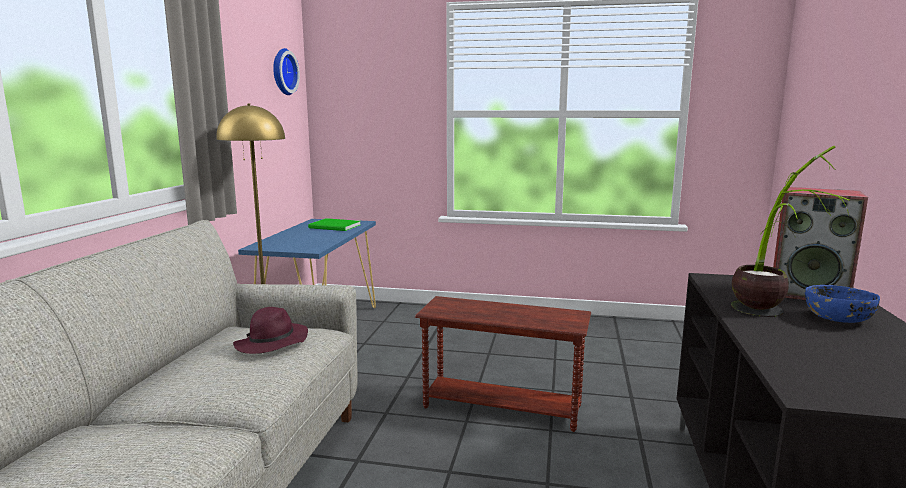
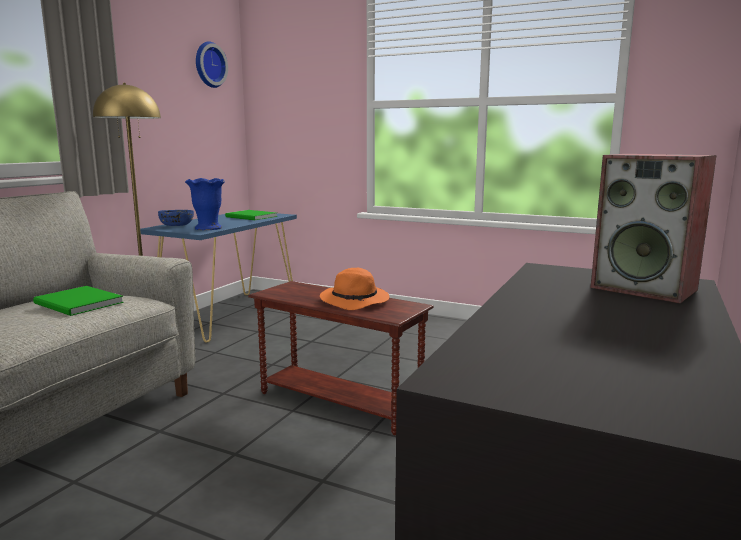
camera: 15 degrees right, 0 degrees up
purple hat [233,307,308,354] -> green book [33,286,124,316]
potted plant [731,146,850,317] -> none
blue bowl [805,285,880,323] -> blue bowl moved to [158,210,194,226]
none -> blue vase [185,178,225,230]
none -> orange hat [320,268,390,310]

